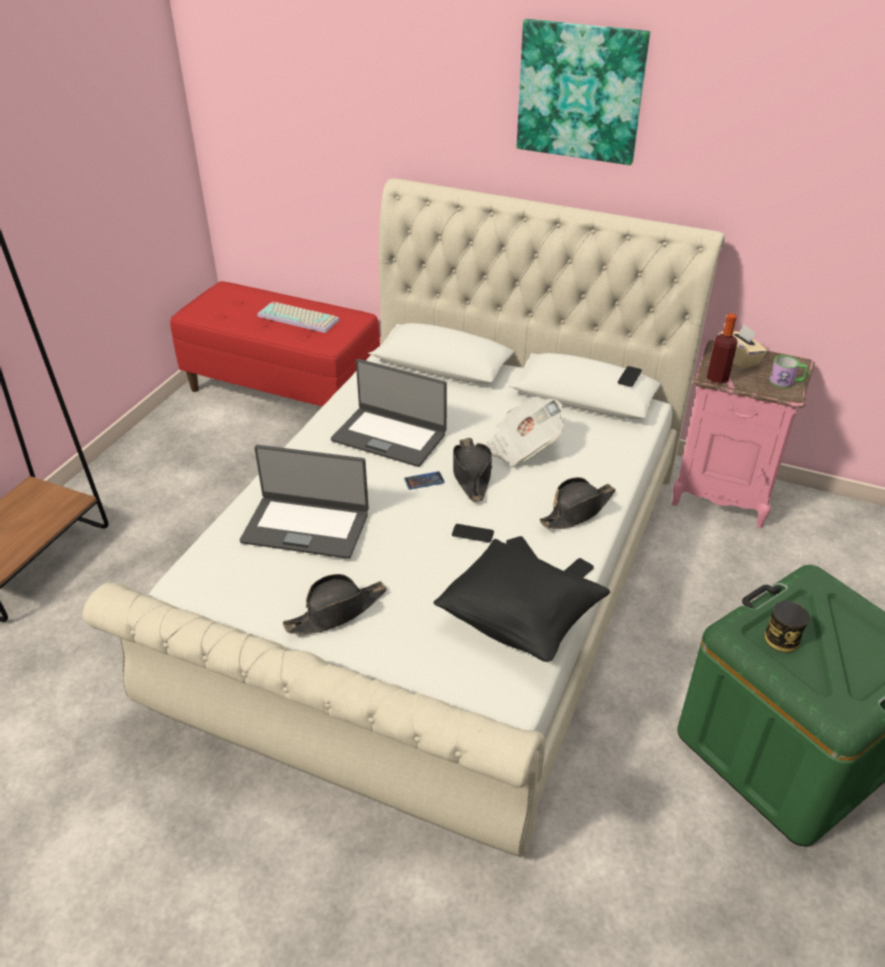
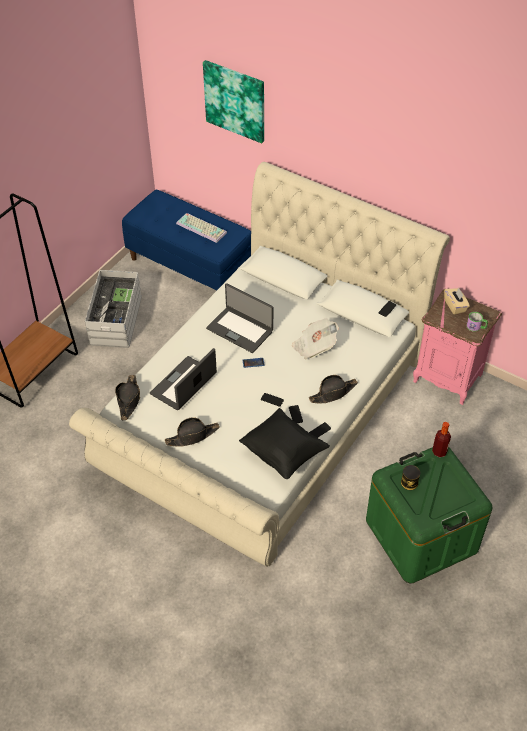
camera: 10 degrees right, 10 degrees up
red bench [170,281,380,407] -> blue bench [122,190,251,290]
laptop [240,445,369,559] -> laptop turned 105 degrees clockwise [150,348,217,410]
black hat [453,438,492,502] -> black hat moved to [115,375,140,420]
picture [517,19,650,165] -> picture moved to [203,60,264,143]
bottle [707,313,738,384] -> bottle moved to [432,422,451,457]
none -> grey storage box [85,270,142,348]

